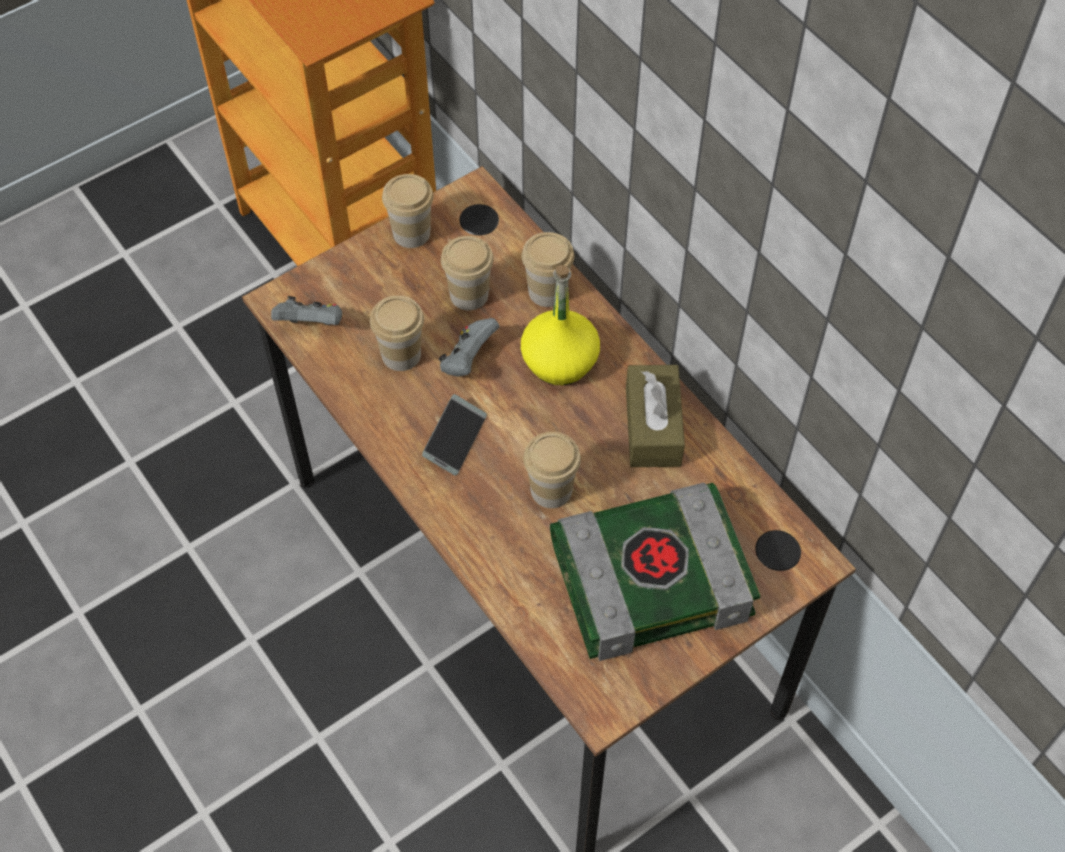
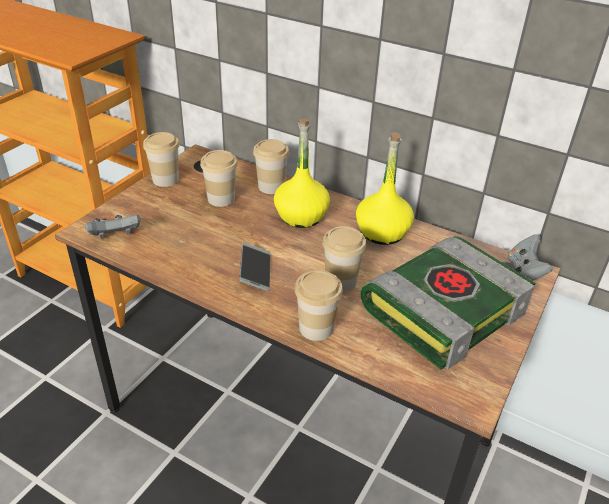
camera: 25 degrees left, 20 degrees down
cup [370,296,424,371] -> cup moved to [295,270,343,341]
grey game controller [439,318,500,377] -> grey game controller moved to [508,235,553,281]
brown tissue box [626,365,685,467] -> yellow bottle [356,132,414,245]

